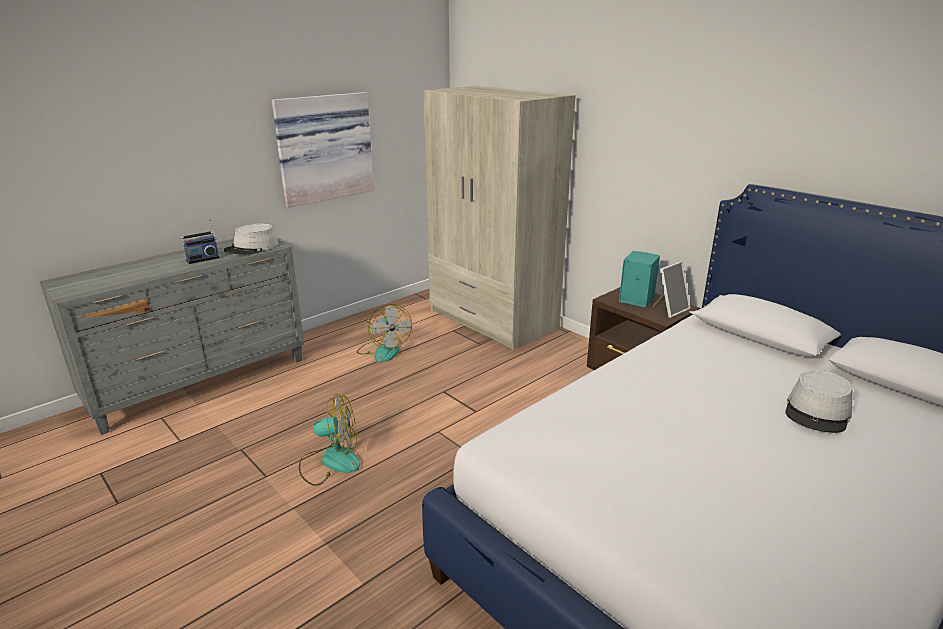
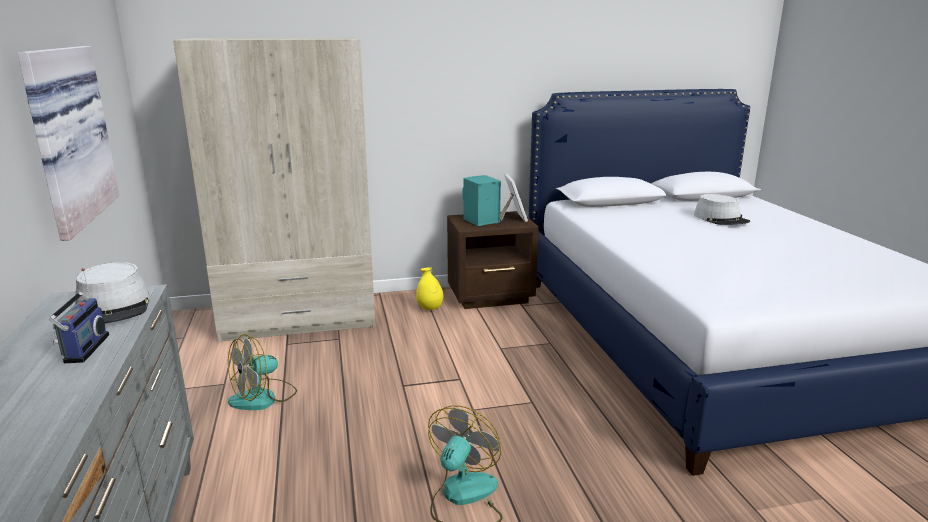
camera: 60 degrees left, 5 degrees down
fan [357,304,412,362] -> fan turned 135 degrees clockwise [228,334,297,410]
none -> yellow vase [416,267,443,310]

